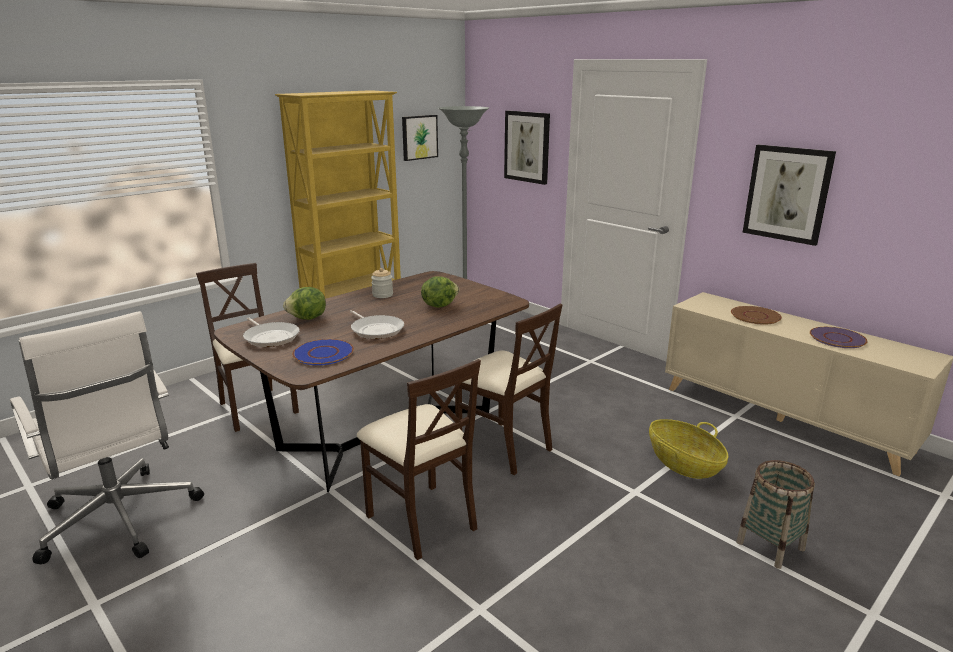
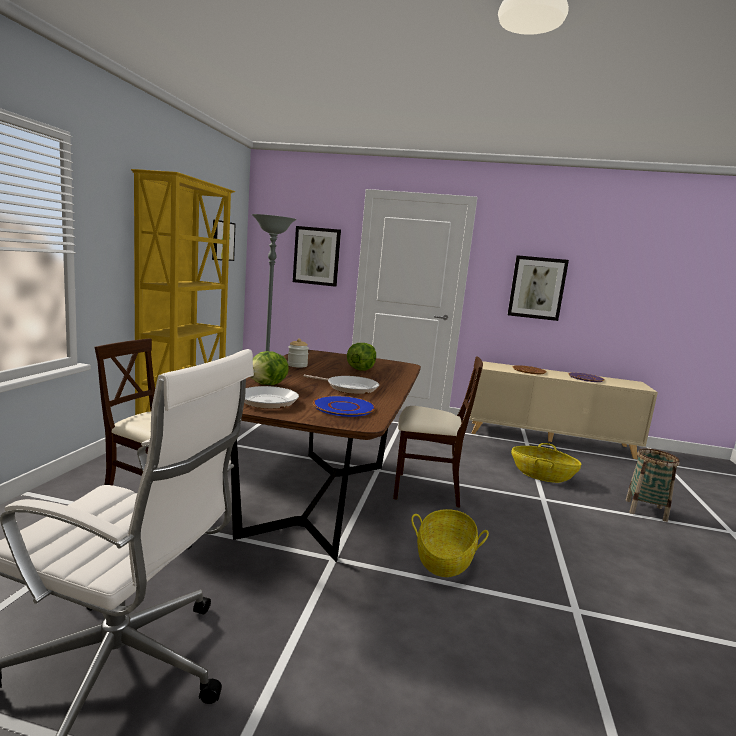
camera: 35 degrees left, 10 degrees down
beige chair [357,359,481,560] -> basket [411,509,489,577]

